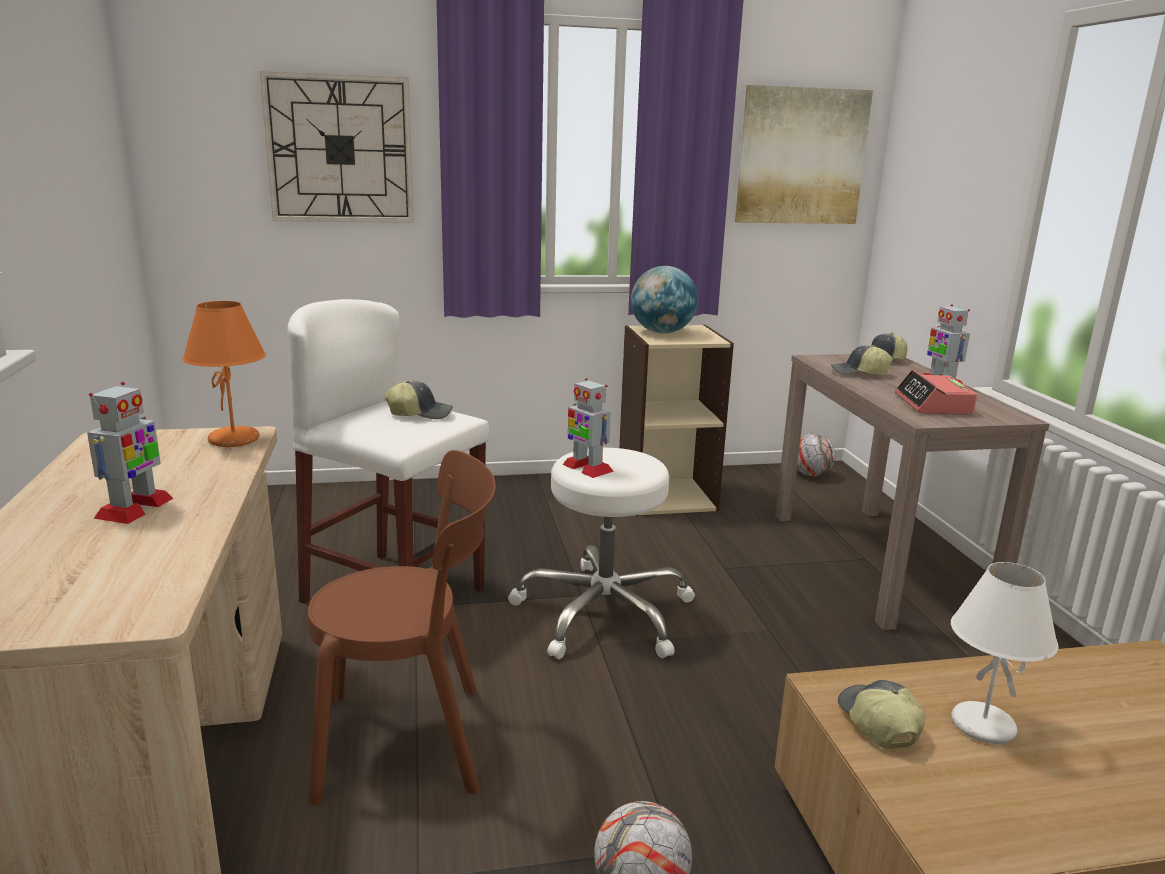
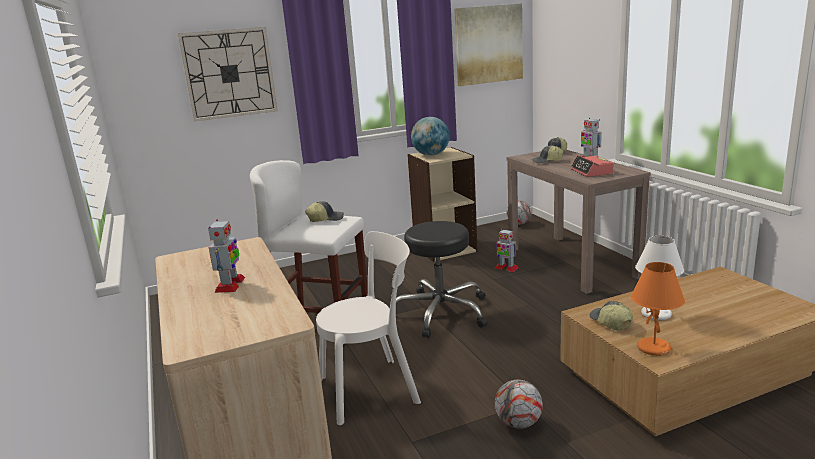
camera: 10 degrees left, 0 degrees up
orange table lamp [182,301,266,447] -> orange table lamp moved to [631,262,685,356]
brown chair [308,450,496,805] -> white chair [316,231,421,425]
white stool [508,448,695,659] -> black stool [396,221,488,338]
toy robot [562,378,614,478] -> toy robot moved to [495,229,519,272]

